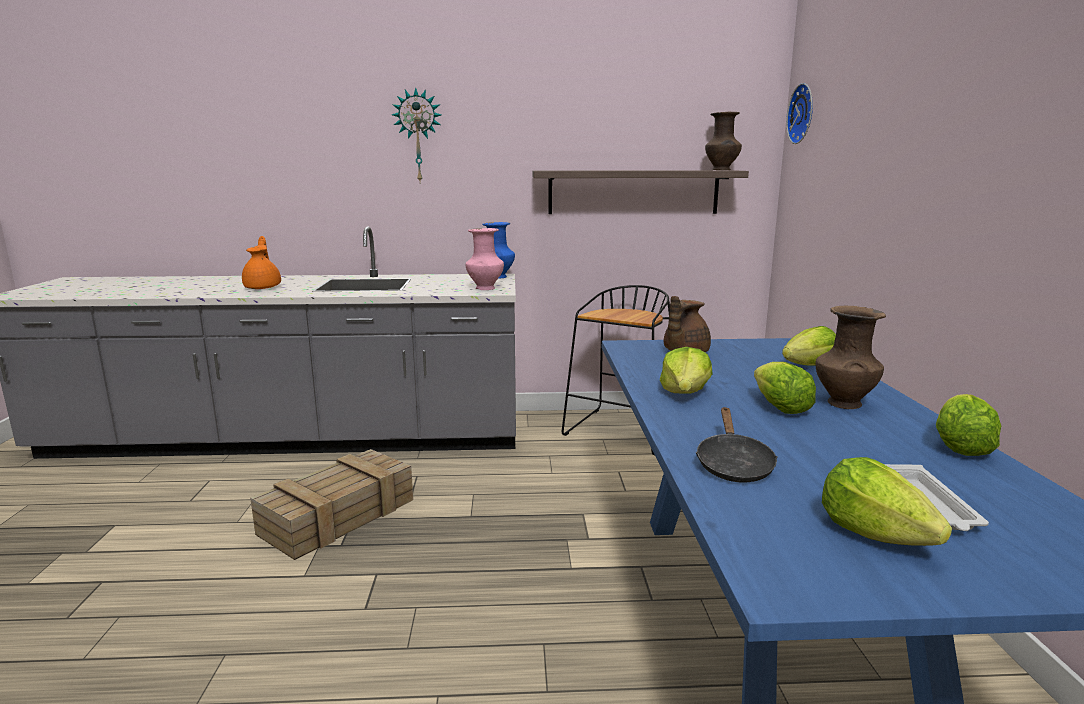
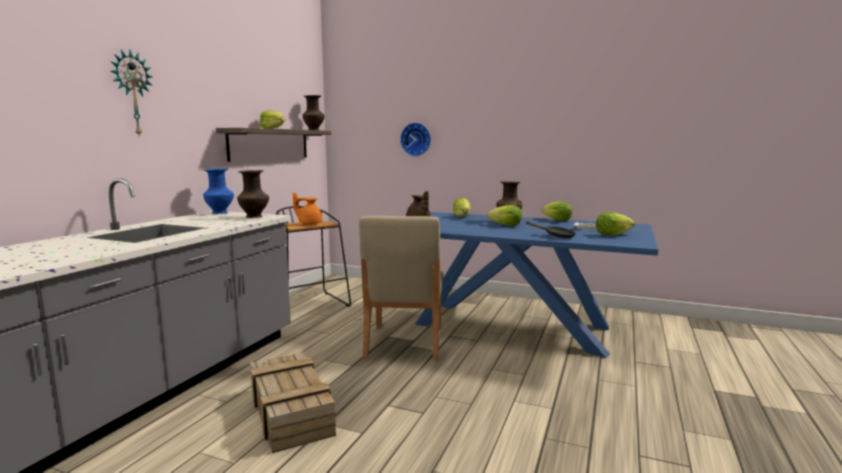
camera: 65 degrees left, 5 degrees down
orange teapot [242,236,281,289] -> orange teapot moved to [293,192,322,224]
pink vase [465,228,504,290] -> brown vase [237,170,269,218]
lettuce [660,347,713,394] -> lettuce moved to [260,110,285,129]
wall clock [786,83,813,144] -> wall clock moved to [400,123,431,157]
none -> beige chair [359,216,443,360]

